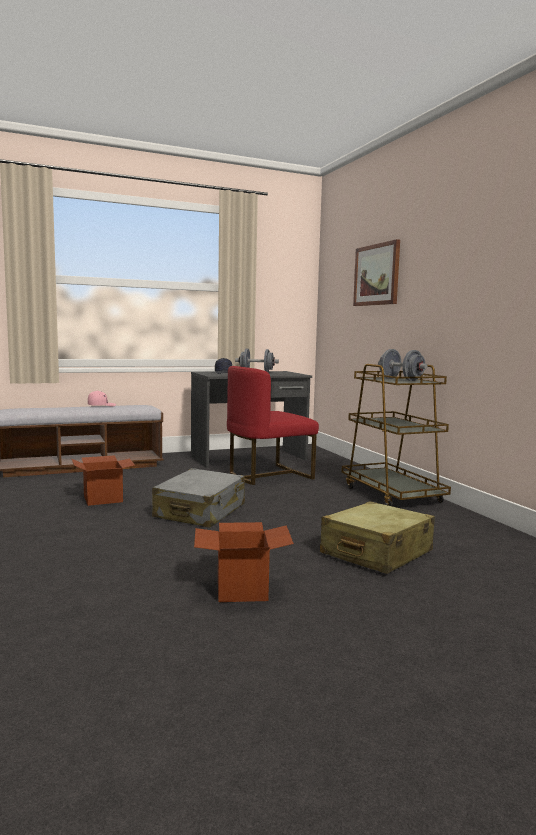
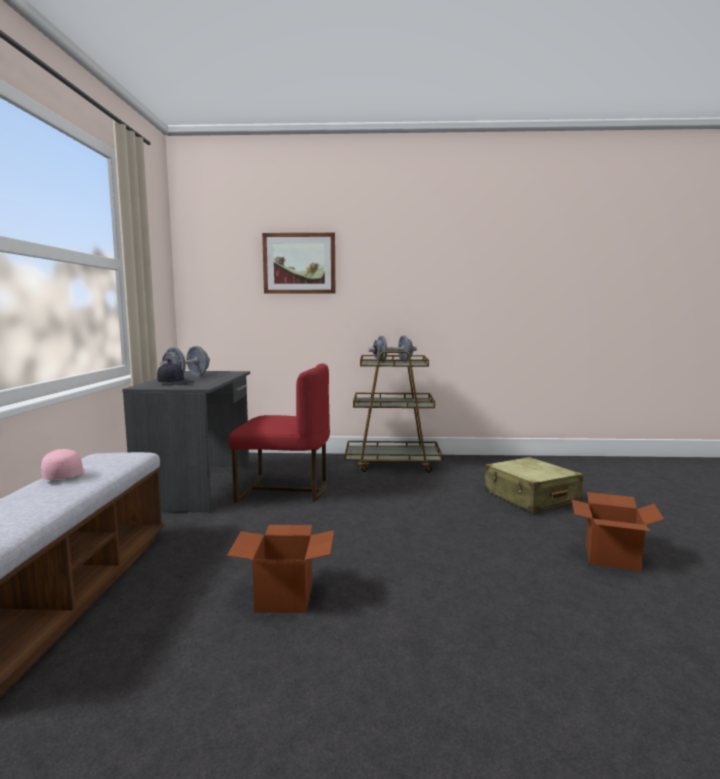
camera: 65 degrees left, 0 degrees up
grey suitcase [152,468,245,528] -> none
red chair [227,366,319,485] -> red chair turned 75 degrees counterclockwise [229,364,330,503]

